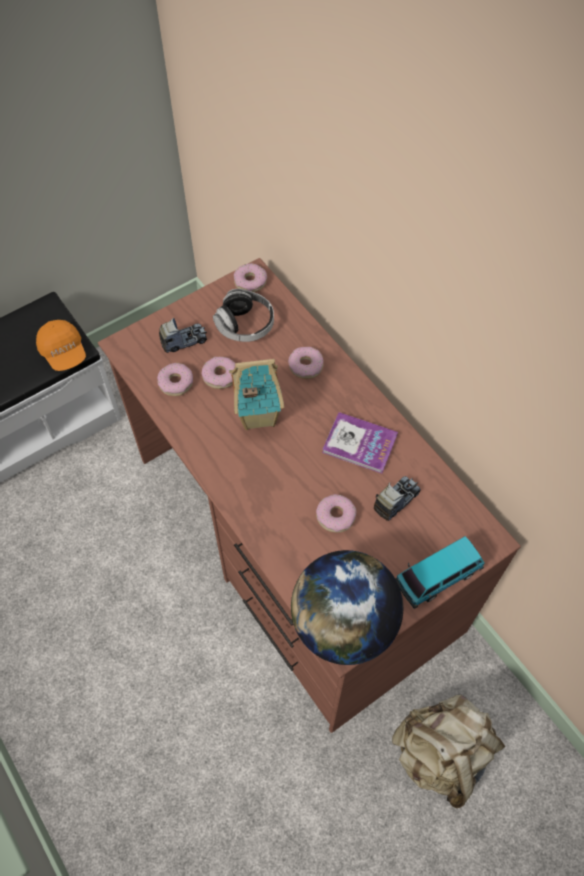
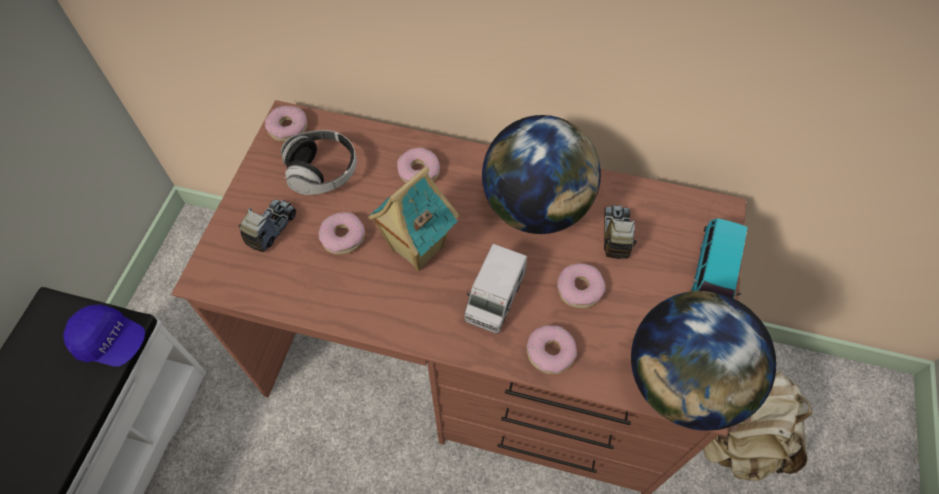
camera: 40 degrees left, 0 degrees up
orange cap [36,320,86,371] -> blue cap [63,304,145,366]
donut [157,363,193,396] -> donut moved to [526,325,577,374]
book [322,412,398,474] -> globe [482,115,601,234]
none -> toy truck [464,244,527,334]

